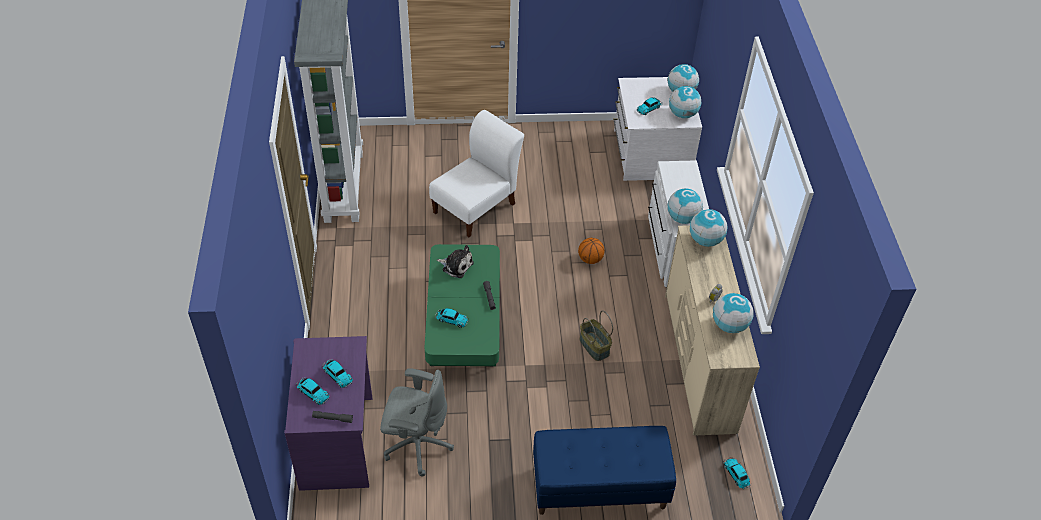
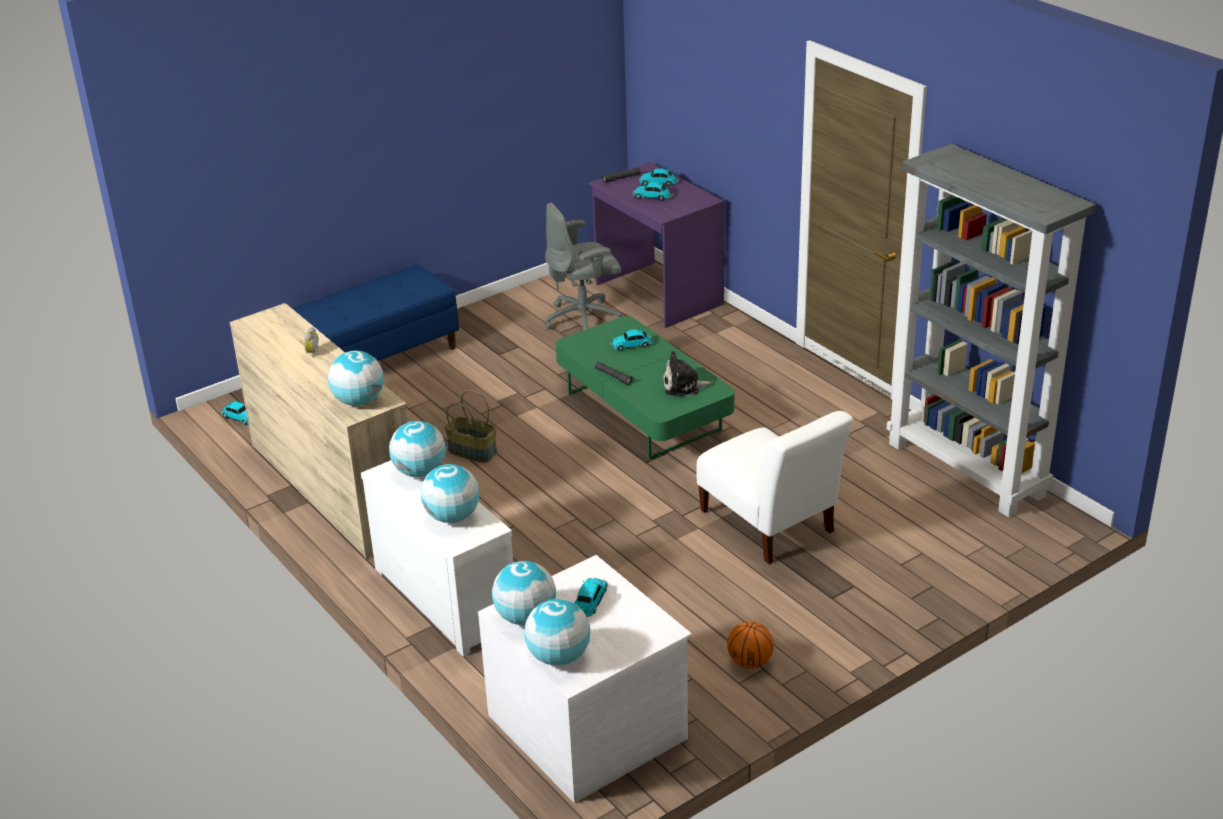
camera: 150 degrees right, 15 degrees down
white chair [429,110,524,237] -> white chair turned 45 degrees counterclockwise [697,411,854,564]
basketball [578,238,605,264] -> basketball moved to [727,621,774,669]
globe [713,293,753,333] -> globe moved to [421,464,479,523]

